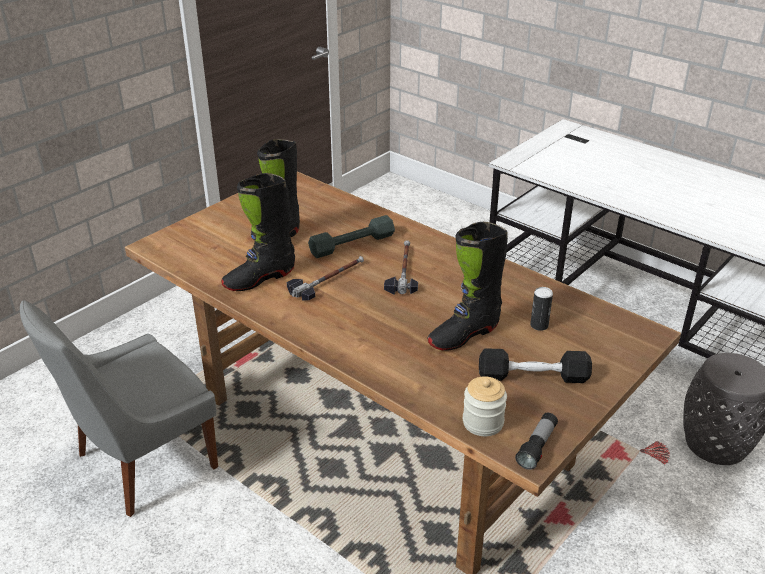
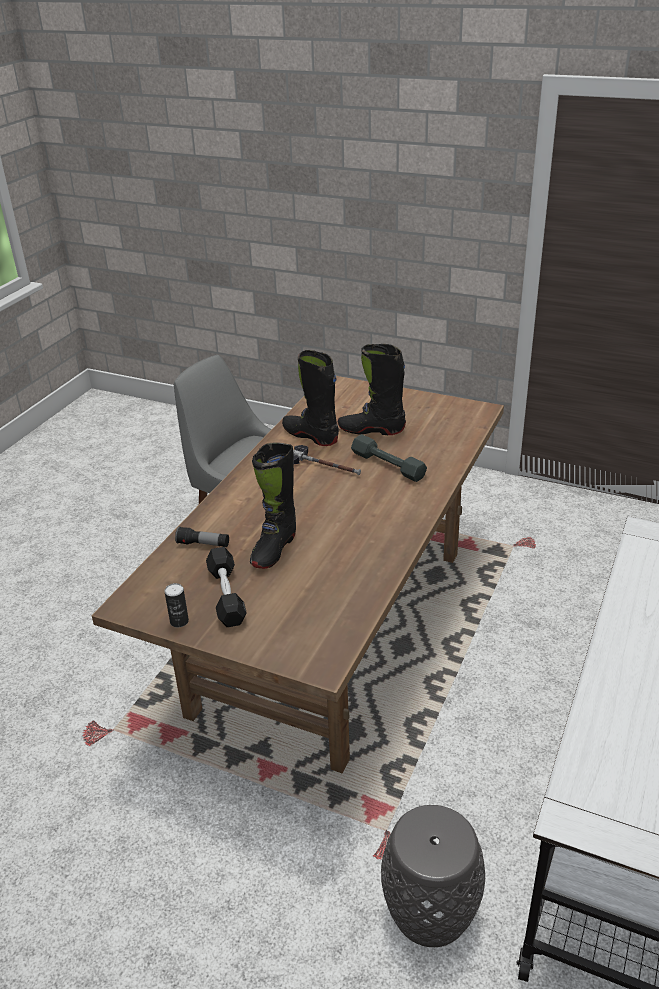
camera: 75 degrees right, 0 degrees up
hammer [384,240,418,295] -> none
black boot [427,222,508,351] -> black boot turned 105 degrees counterclockwise [250,442,296,569]
jar [463,376,507,436] -> none
flashlight [515,413,558,470] -> flashlight moved to [175,526,229,547]
can [530,287,553,331] -> can moved to [164,583,189,627]

